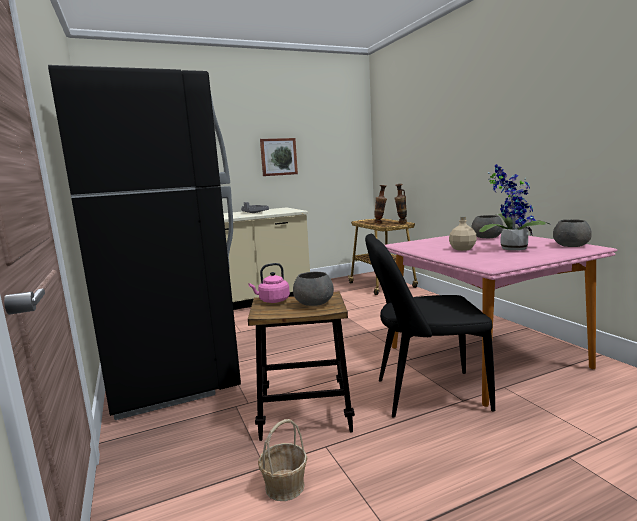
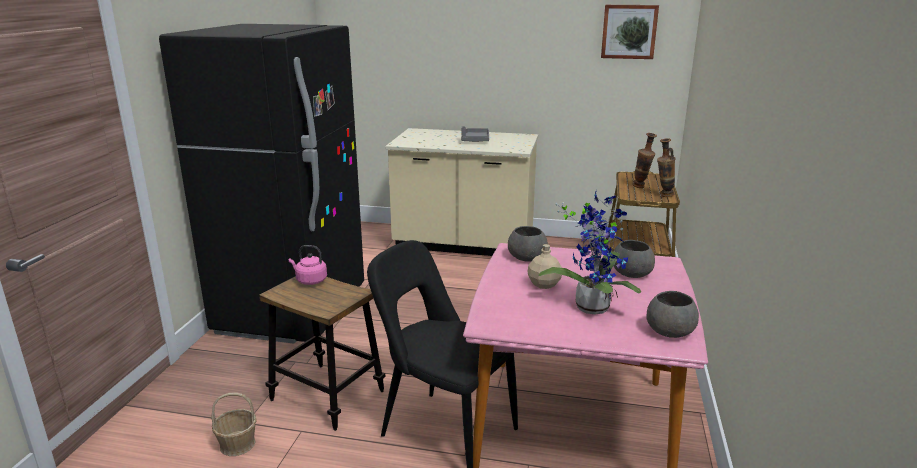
camera: 35 degrees right, 10 degrees up
picture [260,138,298,176] -> picture moved to [601,5,659,59]
grey bowl [293,272,334,306] -> grey bowl moved to [508,226,548,262]

